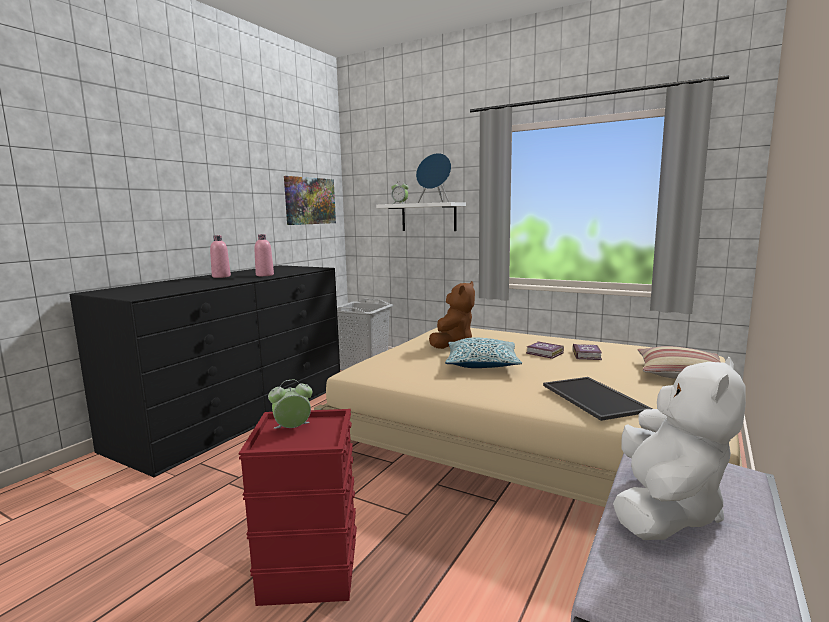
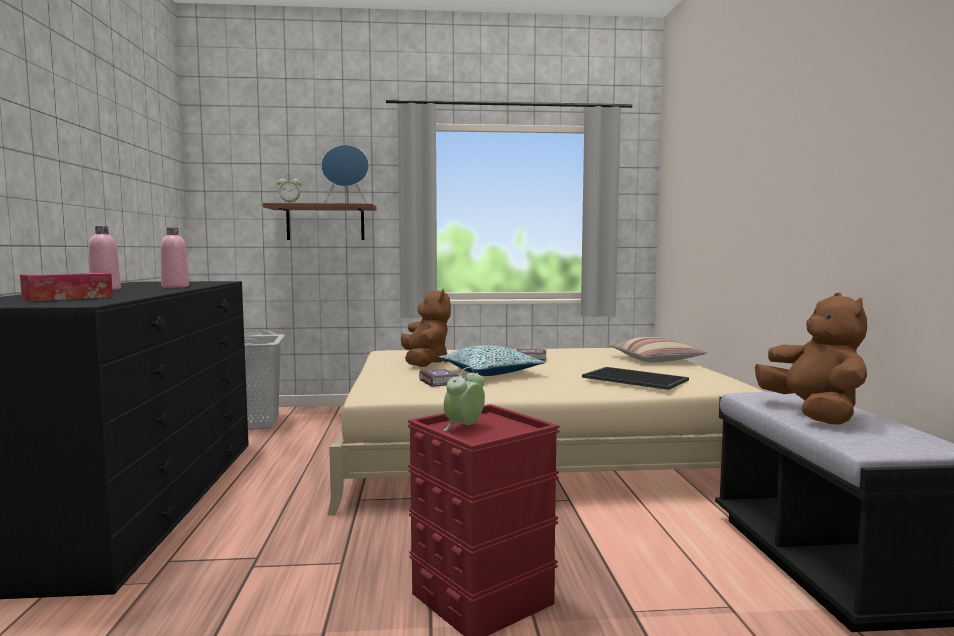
camera: 35 degrees left, 5 degrees down
picture [284,176,336,225] -> none
white shelf [376,202,466,231] -> brown shelf [263,203,376,240]
book [573,344,602,360] -> book moved to [419,369,459,387]
white plush toy [613,357,746,540] -> brown plush toy [755,293,867,424]
none -> tissue box [20,273,113,301]

